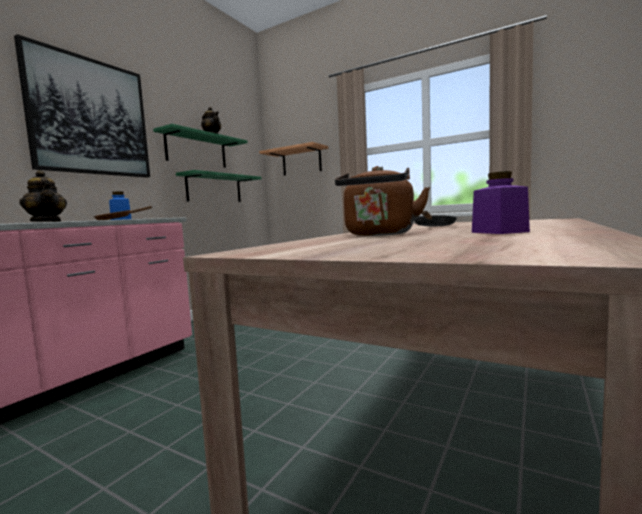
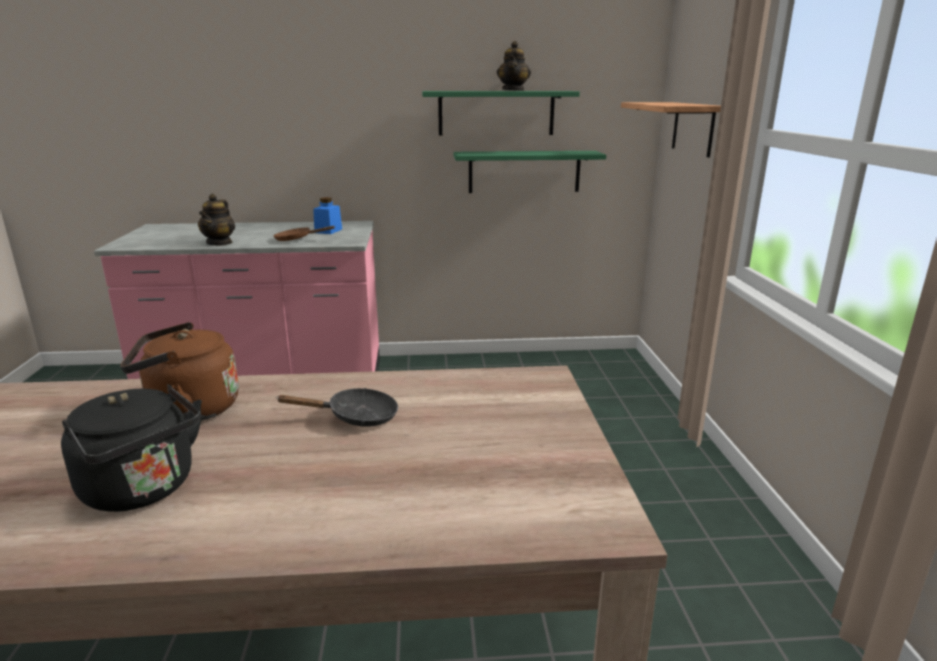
camera: 55 degrees right, 15 degrees up
picture [14,34,150,178] -> none
purple jar [472,171,530,234] -> black kettle [61,384,202,512]

